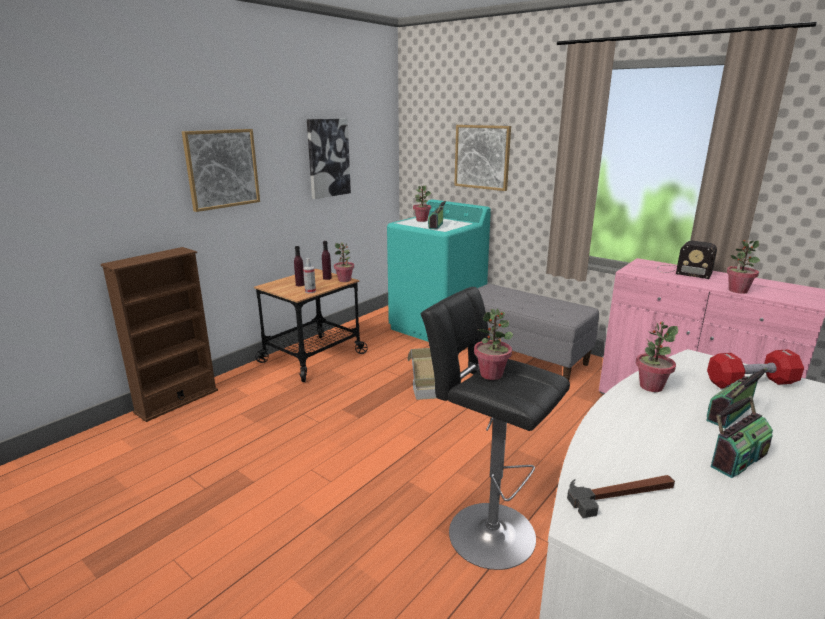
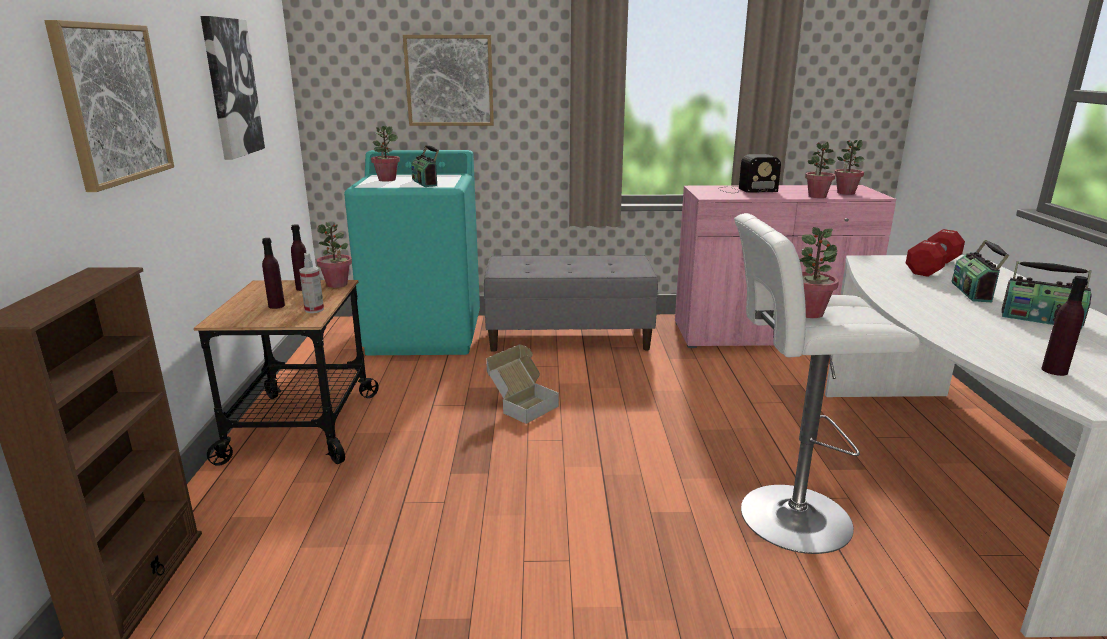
camera: 40 degrees left, 0 degrees up
black stool [420,287,570,570] -> white stool [734,213,920,554]
hammer [567,475,675,518] -> purple bottle [1041,276,1088,376]
potted plant [636,322,678,392] -> potted plant moved to [834,140,865,195]
radio [711,396,773,478] -> radio turned 105 degrees clockwise [1002,261,1092,329]

